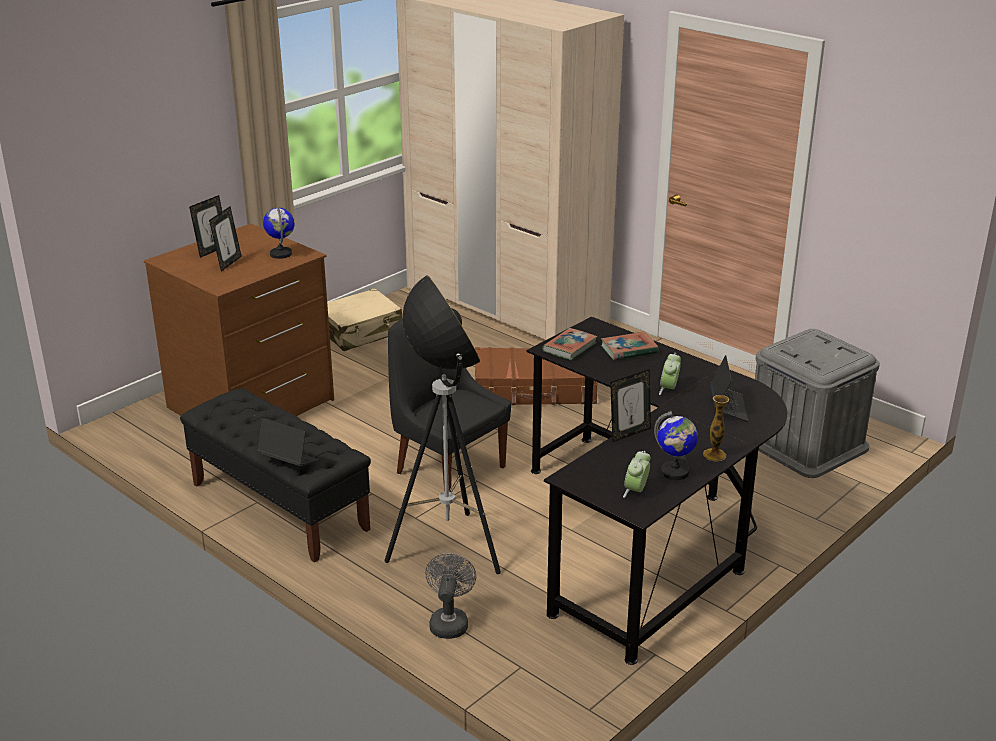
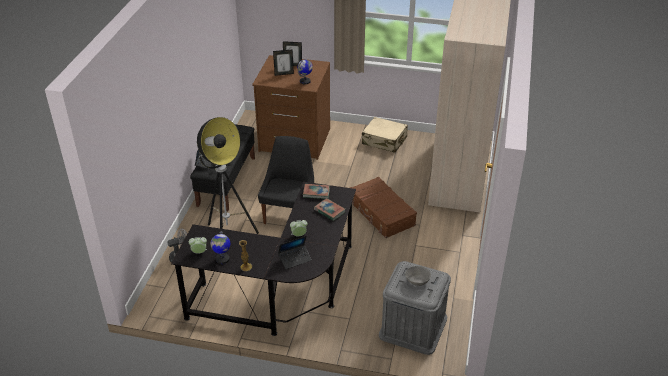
camera: 60 degrees right, 10 degrees up
picture frame [610,369,651,442] -> none
none -> grey bowl [405,266,431,286]

